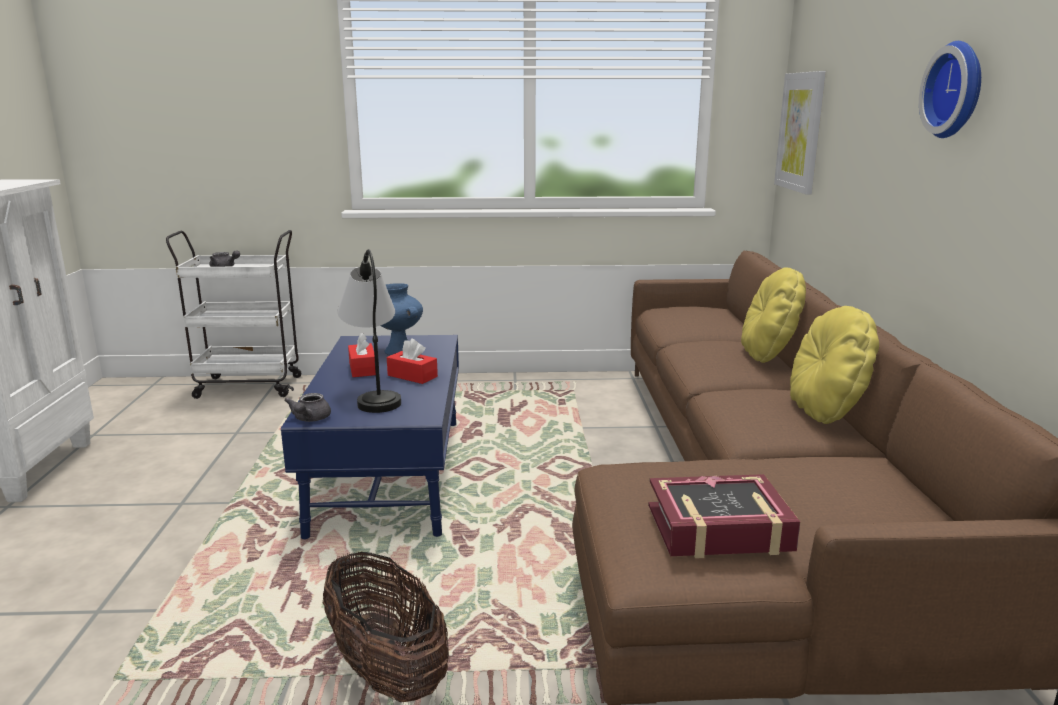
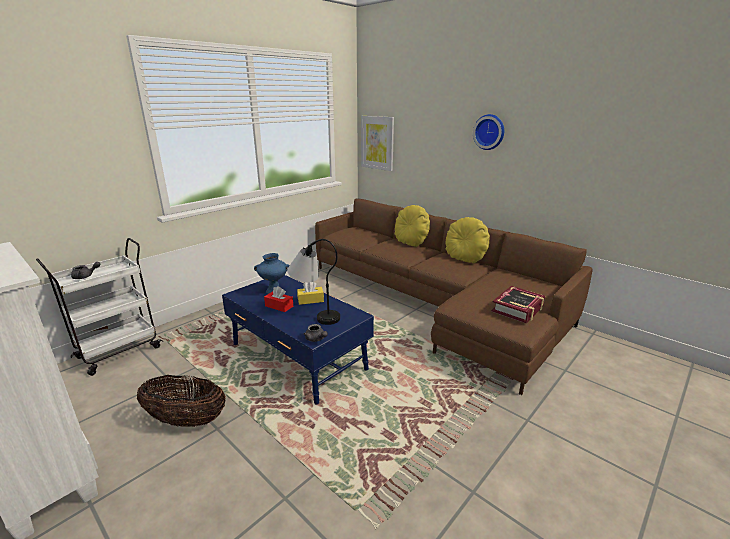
camera: 45 degrees left, 5 degrees up
basket [323,552,449,702] -> basket moved to [137,375,226,427]
red tissue box [387,339,438,384] -> yellow tissue box [297,282,324,305]

